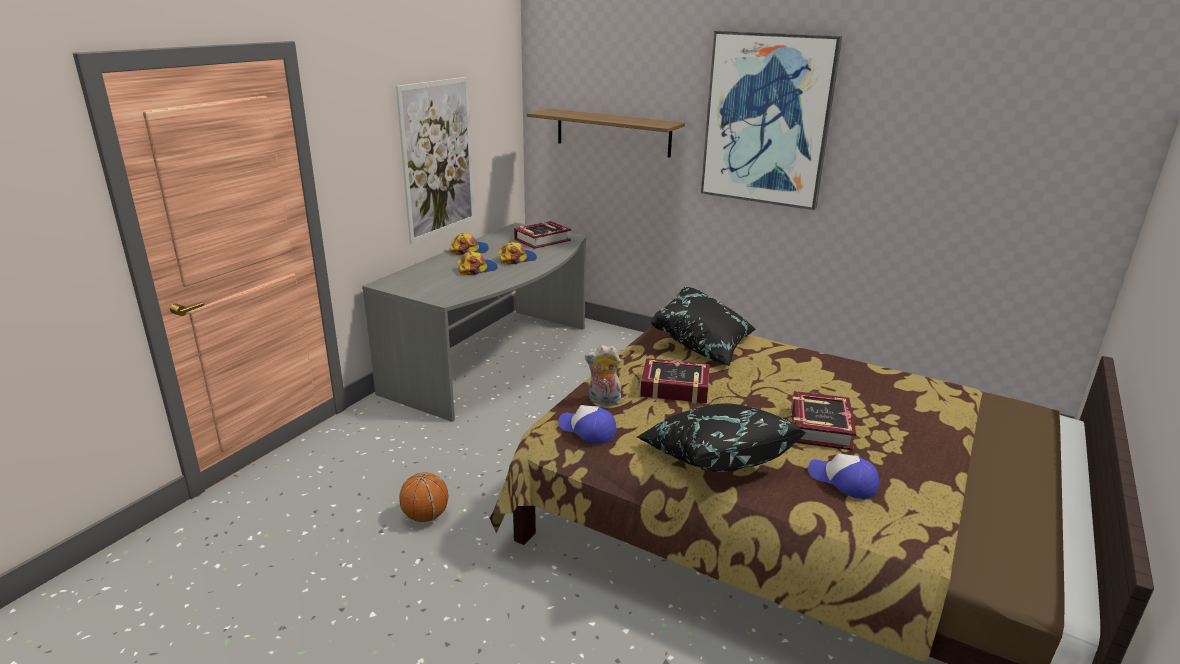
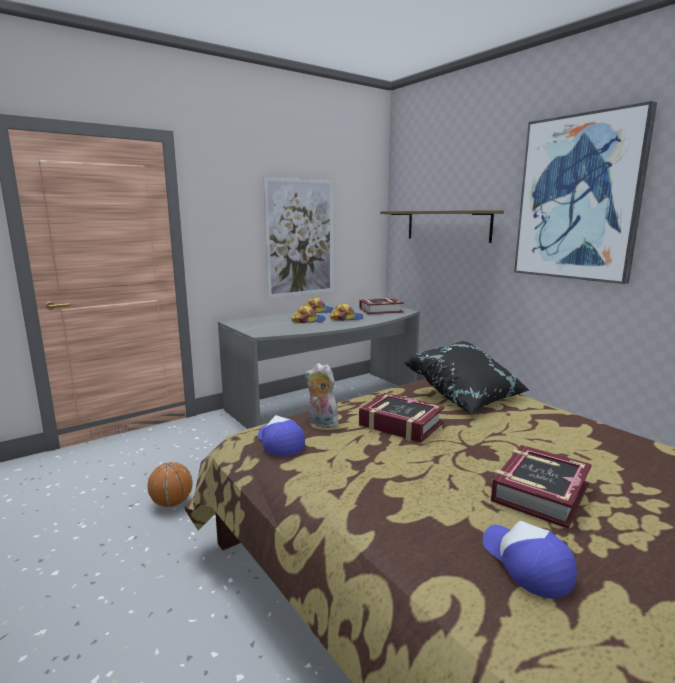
camera: 25 degrees right, 10 degrees down
black pillow [637,403,807,472] -> none

